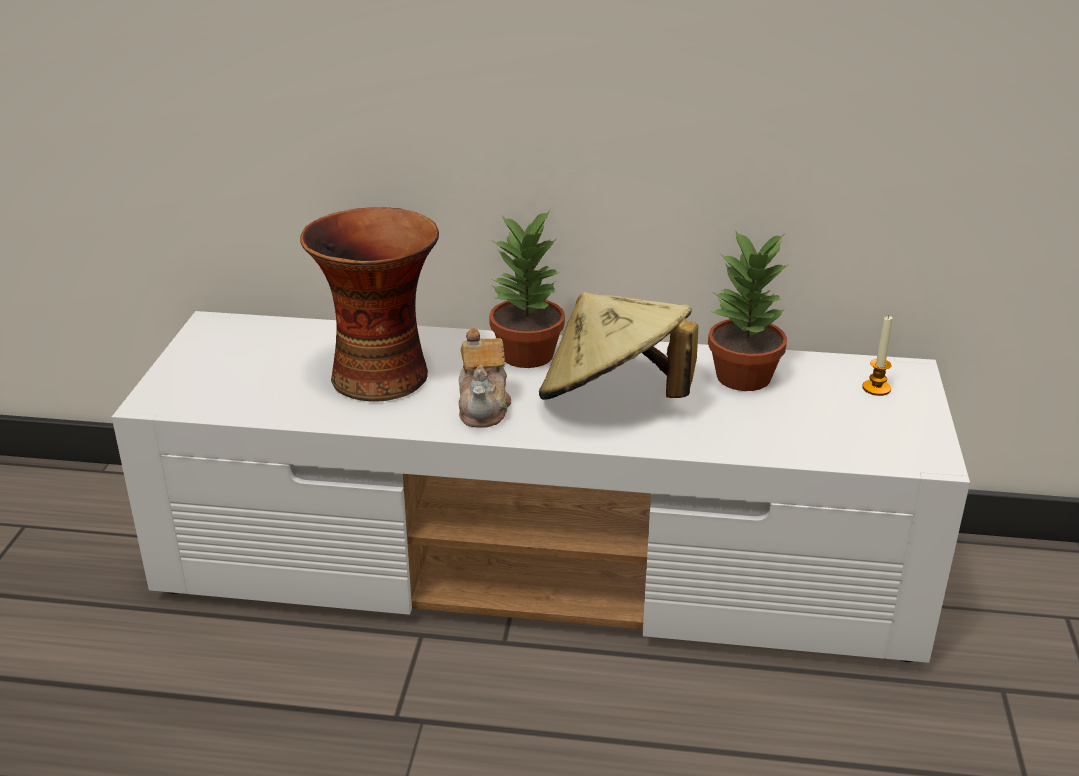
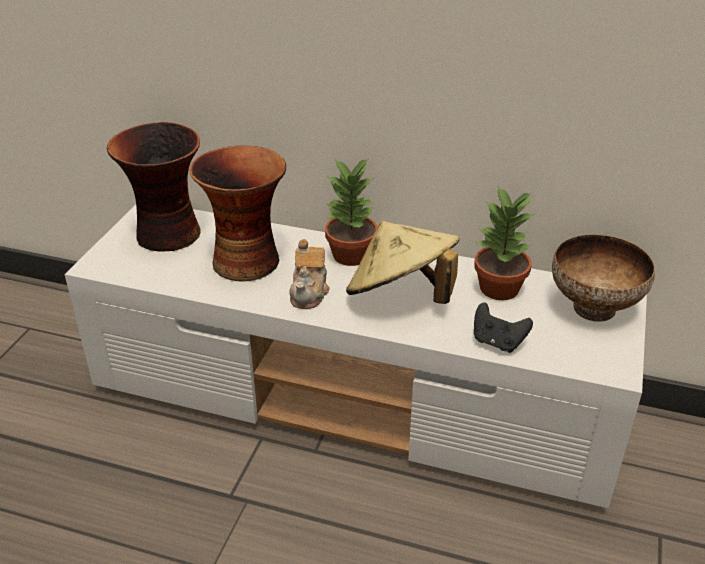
camera: 10 degrees right, 5 degrees up
candle [862,316,893,396] -> bowl [552,234,655,322]
none -> vase [107,122,201,252]
none -> black game controller [474,302,533,353]

